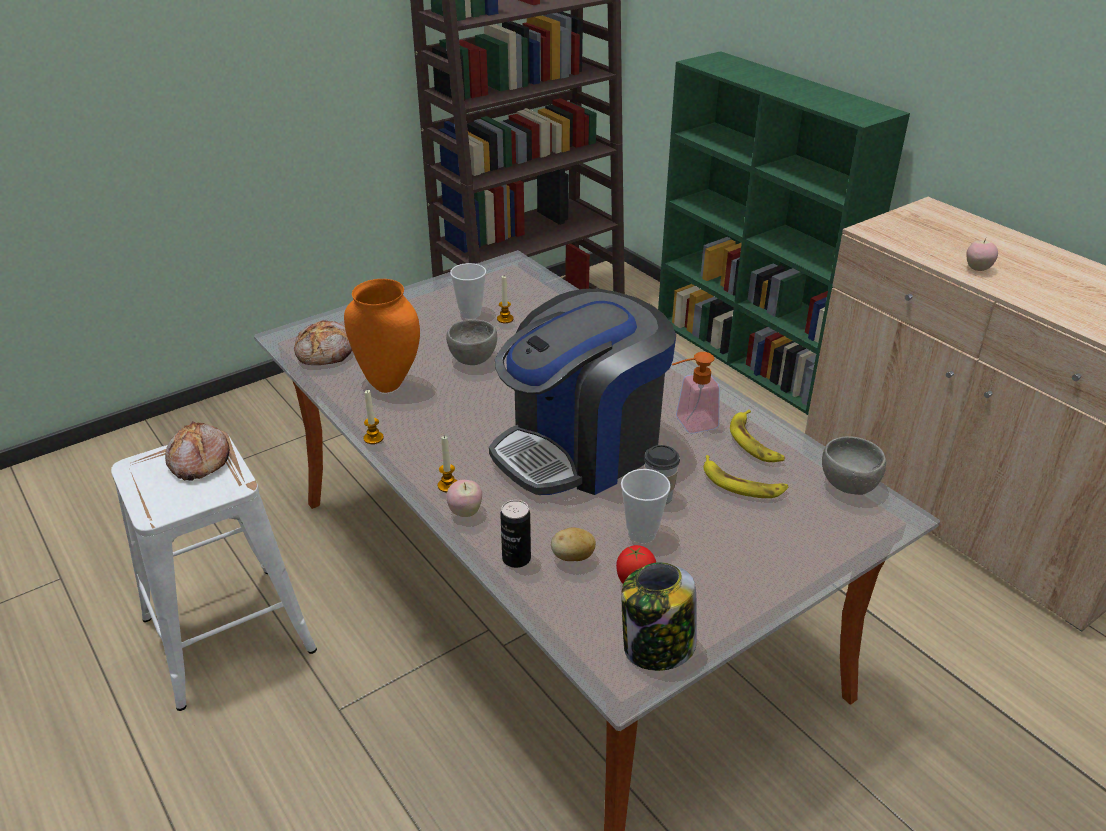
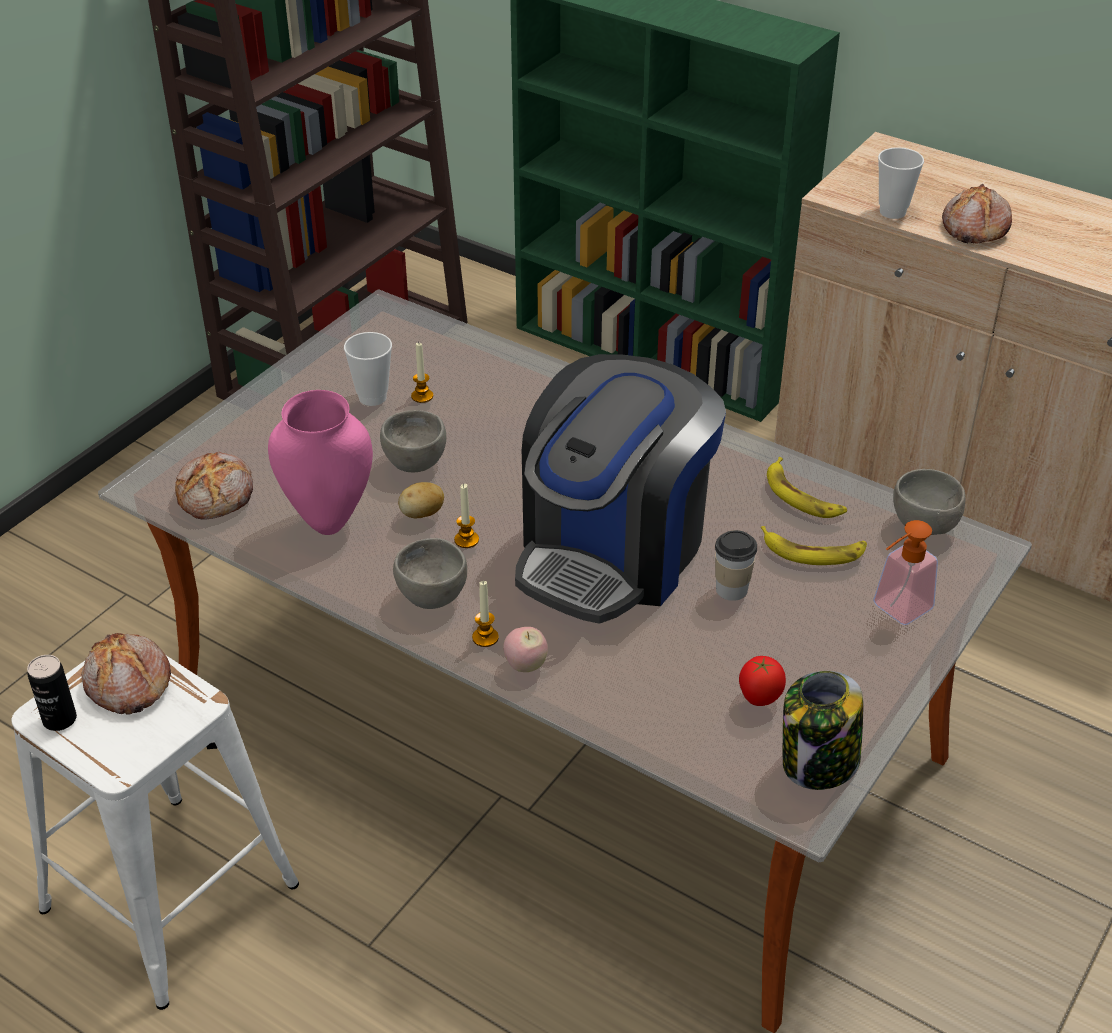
camera: 20 degrees left, 5 degrees up
orange vase [344,279,420,393] -> pink vase [268,390,373,535]
candle [364,390,384,444] -> candle moved to [454,484,479,548]
can [500,500,531,568] -> can moved to [27,655,77,731]
potato [551,527,596,561] -> potato moved to [398,482,444,518]
cup [621,469,671,543] -> cup moved to [878,147,924,219]
soap dispenser [672,352,720,434] -> soap dispenser moved to [873,520,938,625]
apple [967,238,998,271] -> bread [942,184,1012,244]
none -> grey bowl [393,538,467,609]

